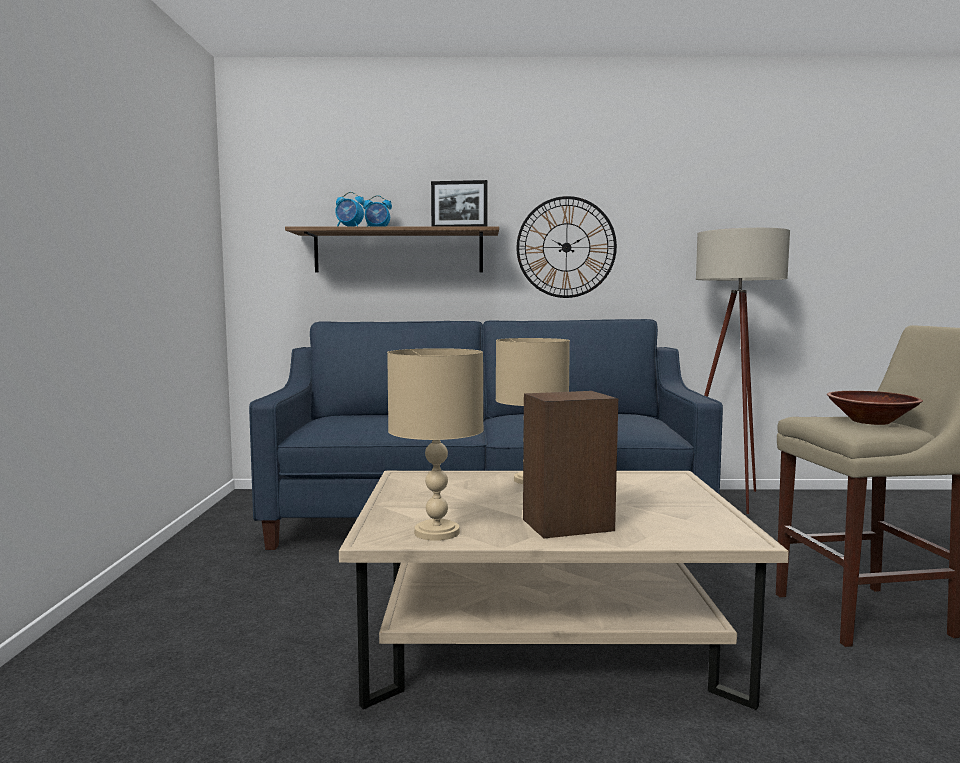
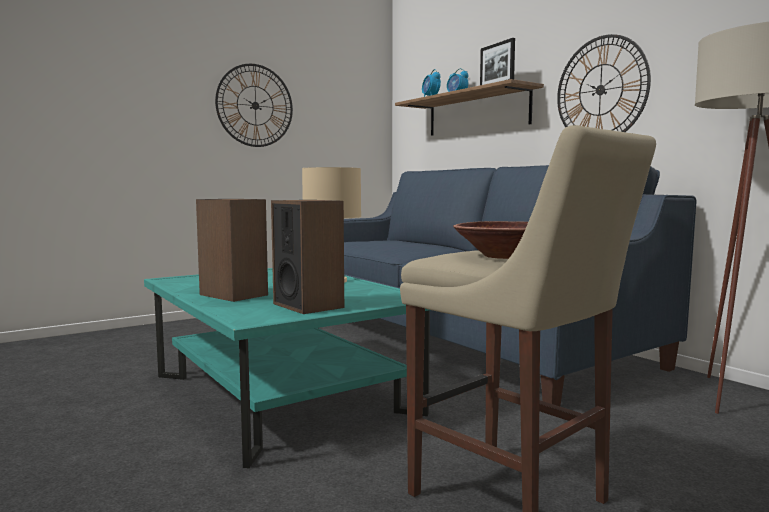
camera: 55 degrees right, 0 degrees up
beige coffee table [339,471,789,710] -> turquoise coffee table [144,268,430,468]
beige table lamp [387,348,484,541] -> none
none -> wall clock [215,64,293,147]
none -> speaker [271,200,344,314]

